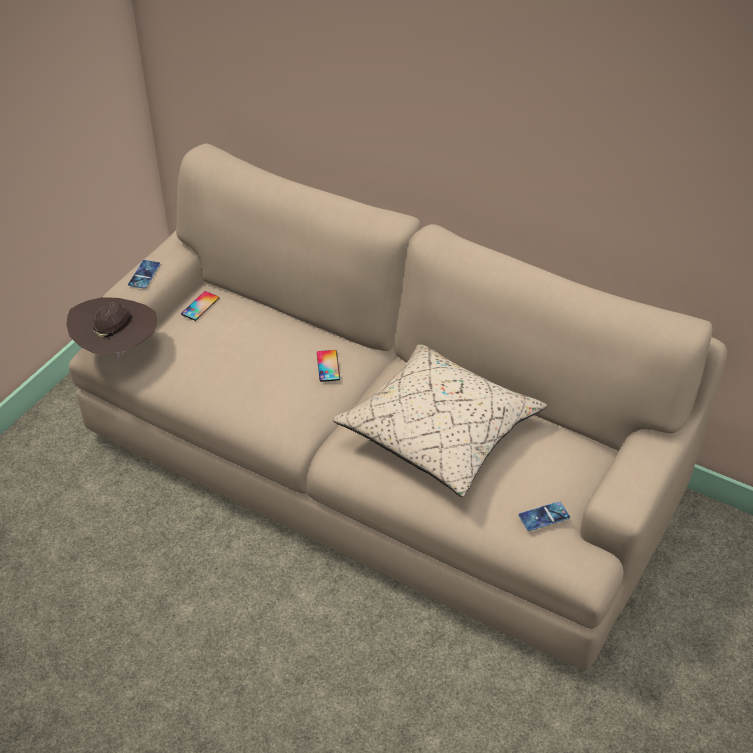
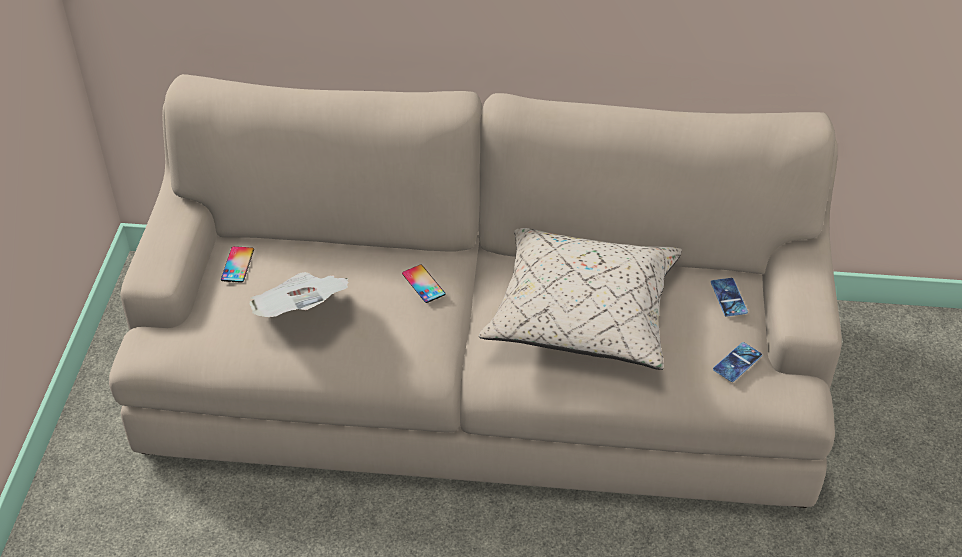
camera: 25 degrees left, 0 degrees up
brown hat [66,297,157,359] -> none
phone [128,260,160,289] -> phone moved to [711,278,748,317]
none -> newspaper [249,272,349,317]

